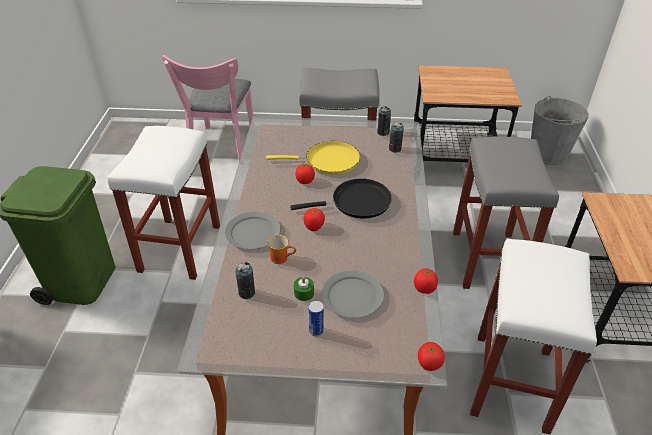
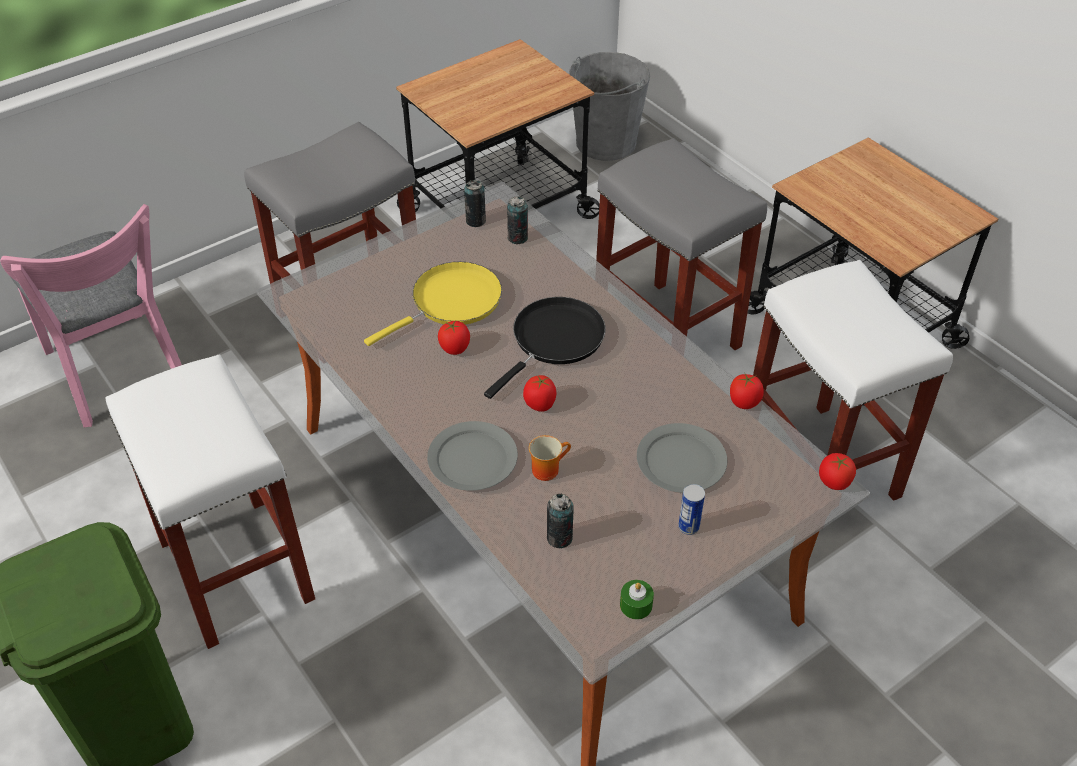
camera: 40 degrees left, 5 degrees up
green candle [294,277,314,301] -> green candle moved to [620,580,654,619]

